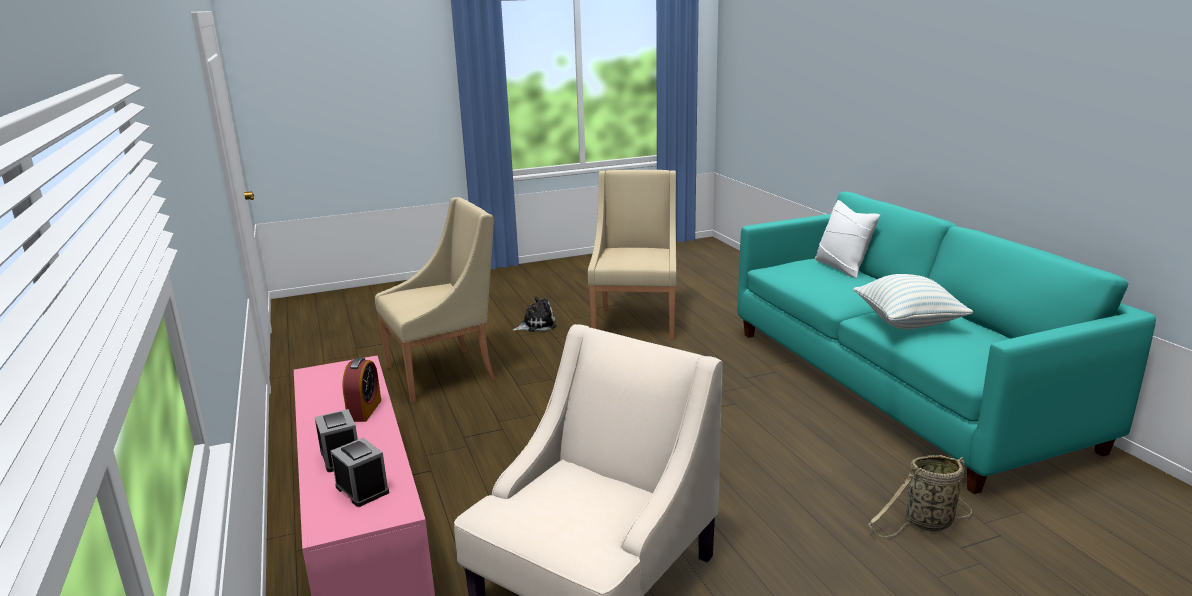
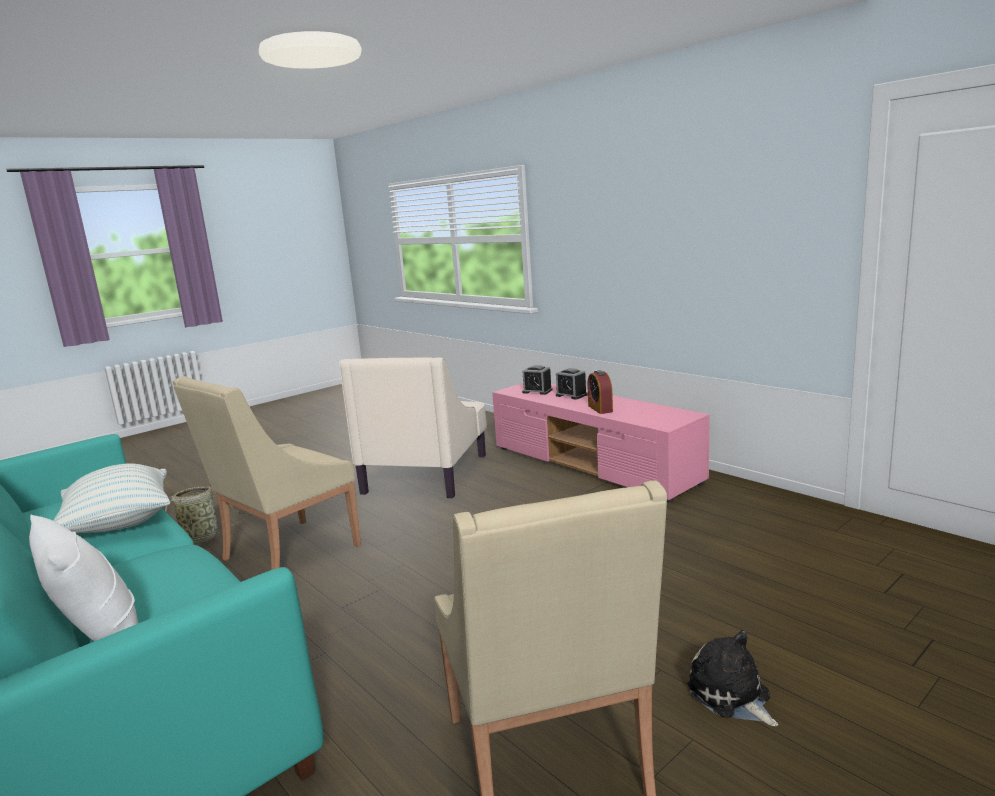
camera: 160 degrees right, 5 degrees down
beige armchair [375,197,495,402] -> beige armchair moved to [173,376,361,570]
plush toy [512,296,557,332] -> plush toy turned 105 degrees clockwise [687,630,778,727]

